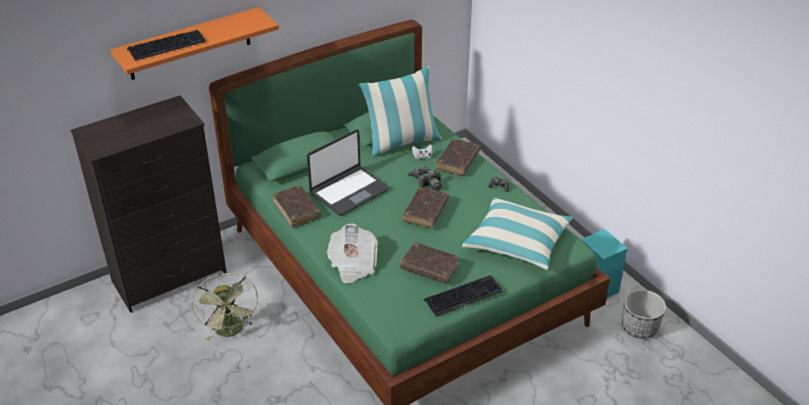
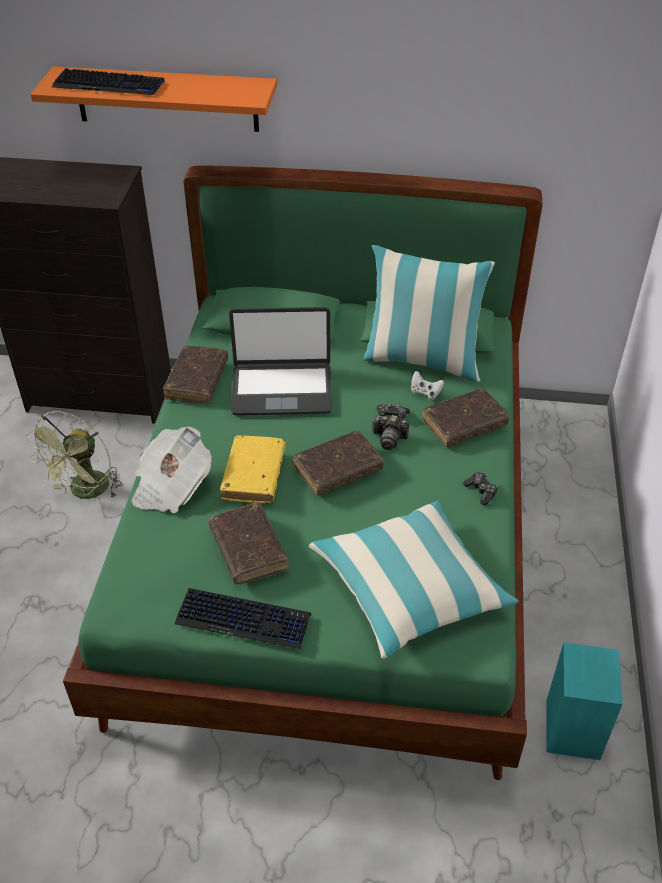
camera: 40 degrees right, 5 degrees up
planter [622,290,666,339] -> none
none -> yellow book [220,435,286,503]

